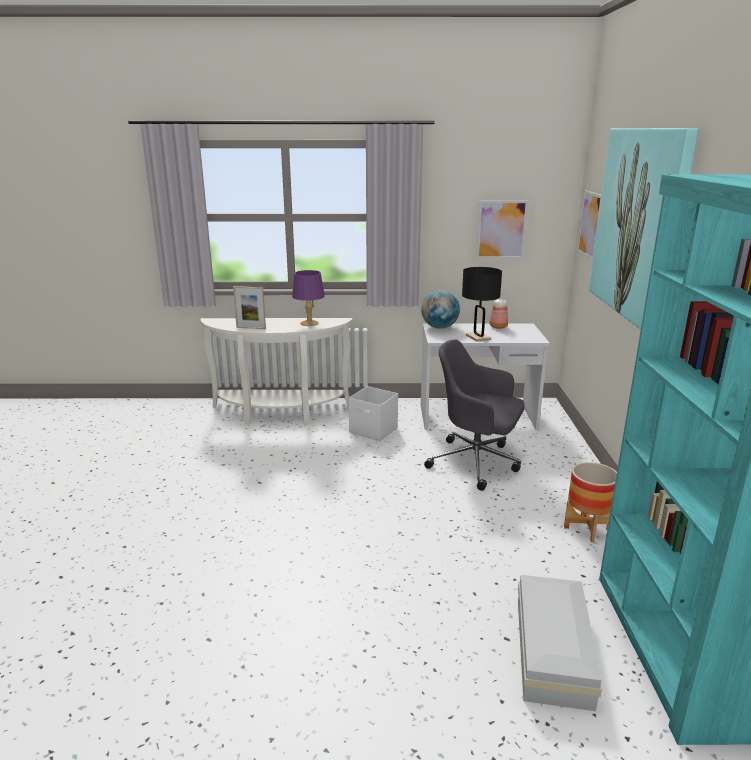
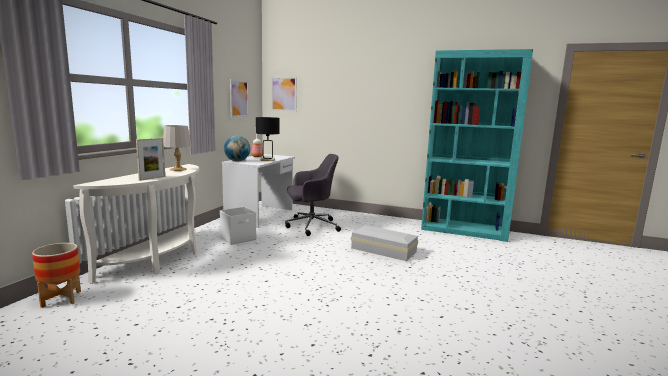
camera: 70 degrees left, 10 degrees down
purple table lamp [292,270,325,326] -> grey table lamp [163,125,192,171]
grey office chair [424,339,525,491] -> grey office chair turned 150 degrees counterclockwise [285,154,341,236]
white storage box [518,575,602,711] -> white storage box moved to [351,226,418,261]
planter [564,462,617,543] -> planter moved to [32,243,81,308]
picture [589,128,698,330] -> none

